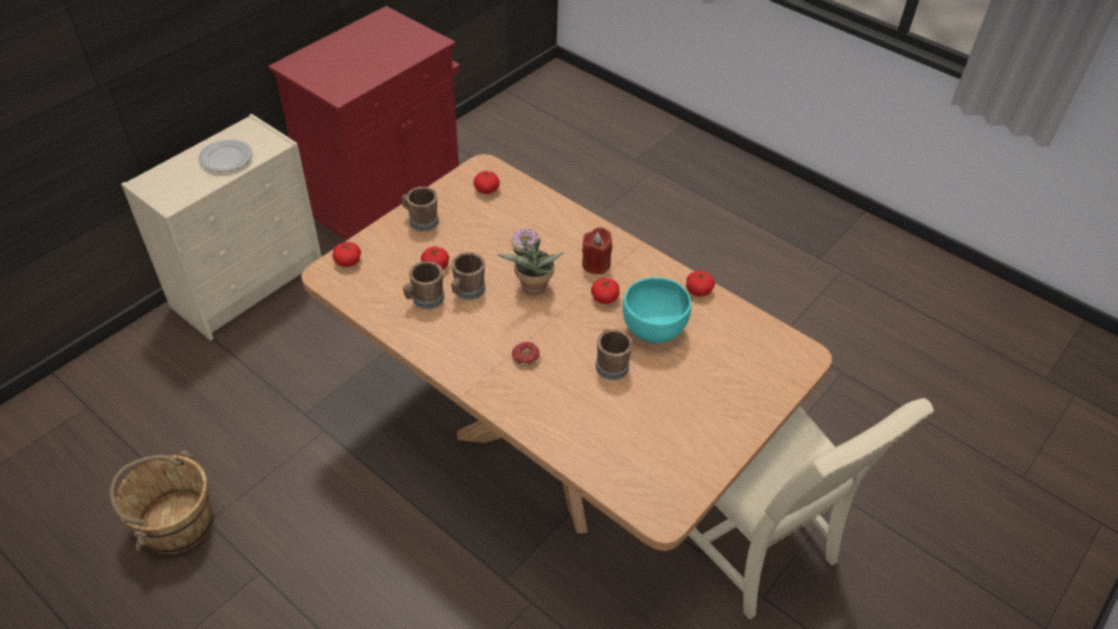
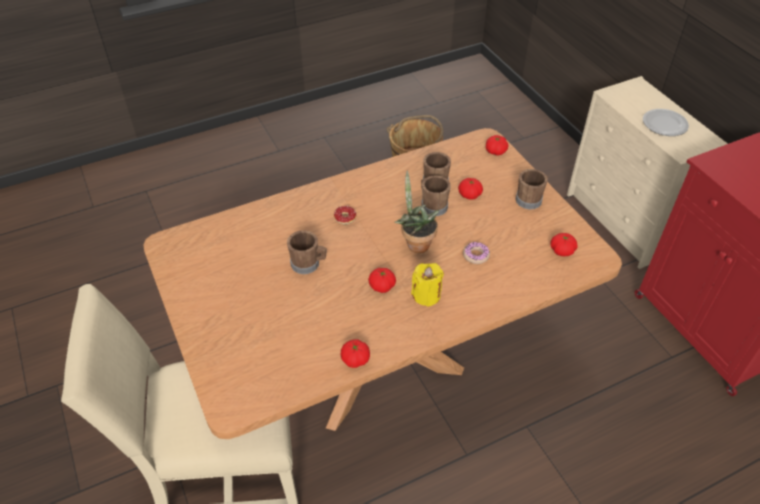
camera: 115 degrees right, 0 degrees up
red candle [582,227,613,275] -> yellow candle [411,263,444,307]
turquoise bowl [623,277,691,343] -> none

